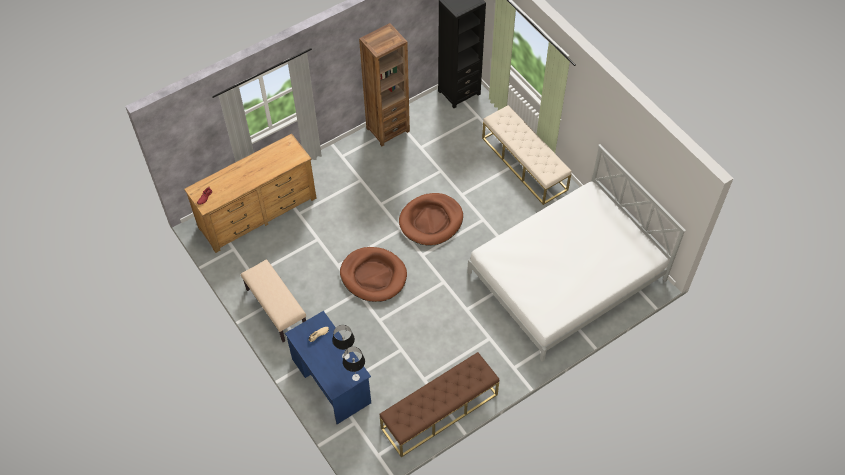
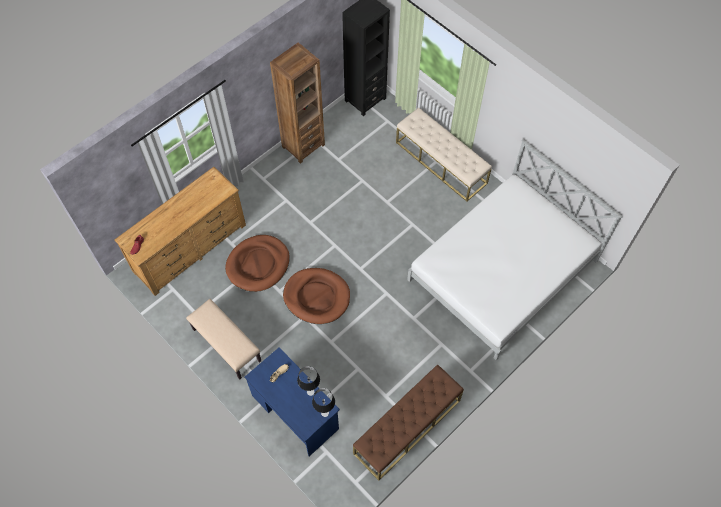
camera: 10 degrees left, 5 degrees up
brown dog bed [399,193,463,246] -> brown dog bed moved to [225,235,290,292]

